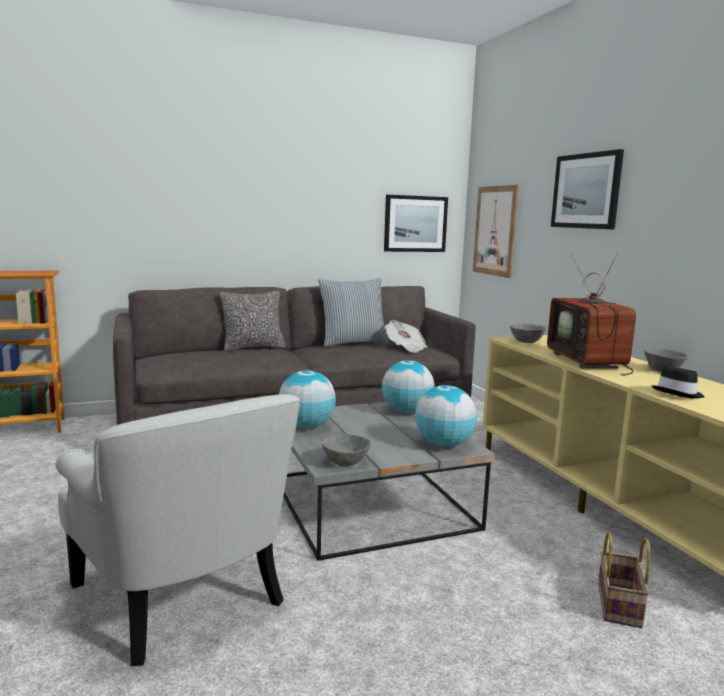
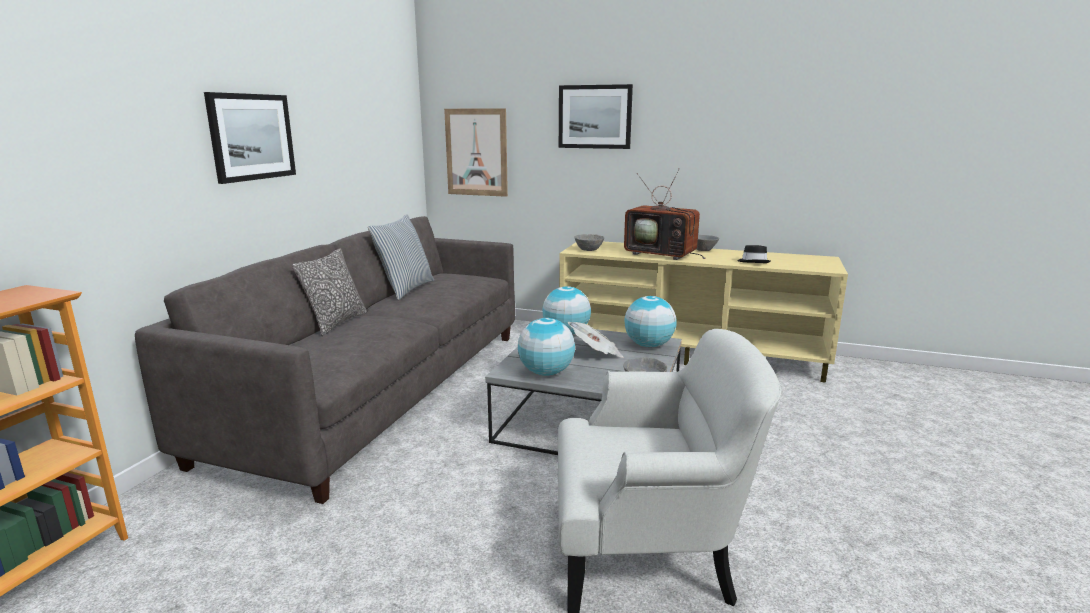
camera: 50 degrees left, 5 degrees up
picture [384,195,448,252] -> picture moved to [204,92,296,184]
newspaper [385,320,428,353] -> newspaper moved to [568,322,624,358]
basket [598,532,651,628] -> none

